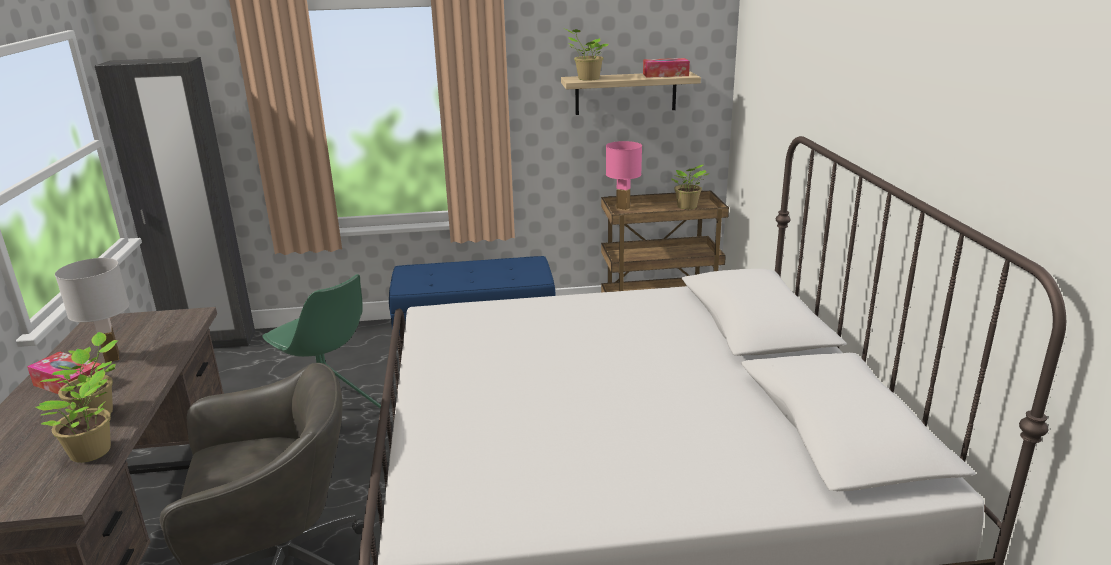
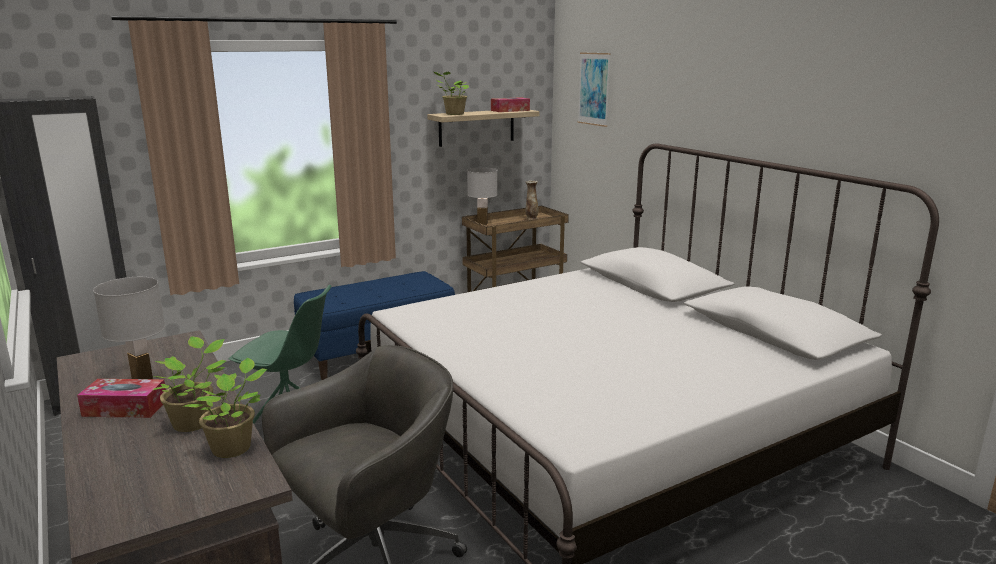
camera: 25 degrees left, 5 degrees down
pink table lamp [606,141,642,210] -> white table lamp [467,168,497,225]
potted plant [670,165,709,209] -> vase [526,180,538,220]
none -> picture [578,52,611,127]

